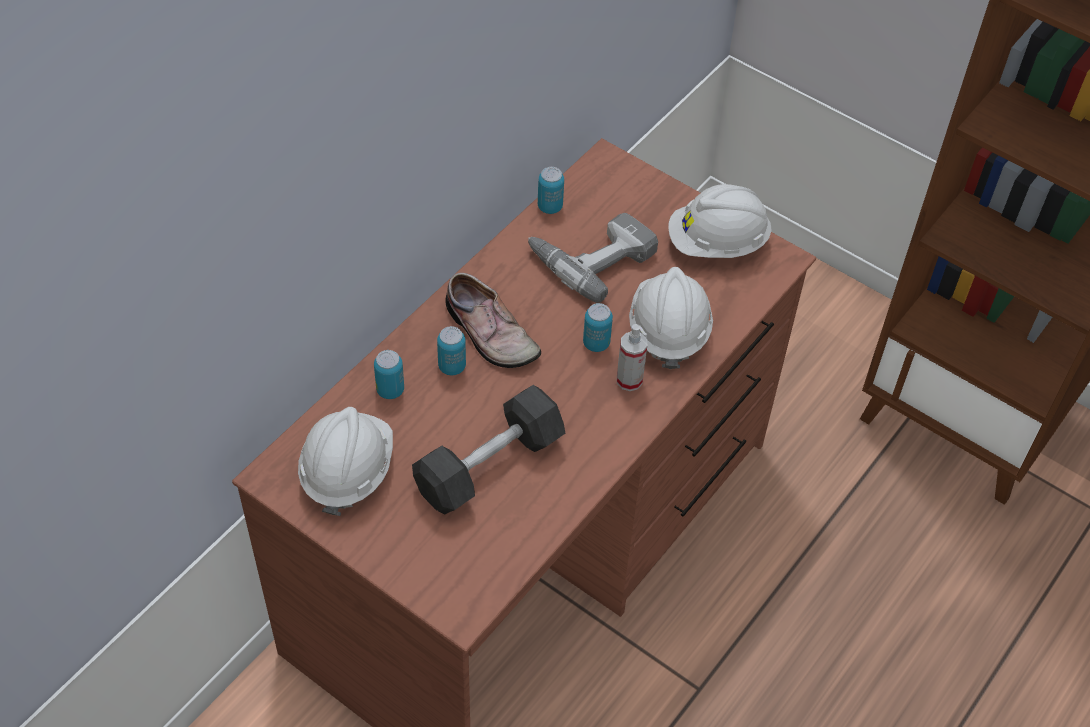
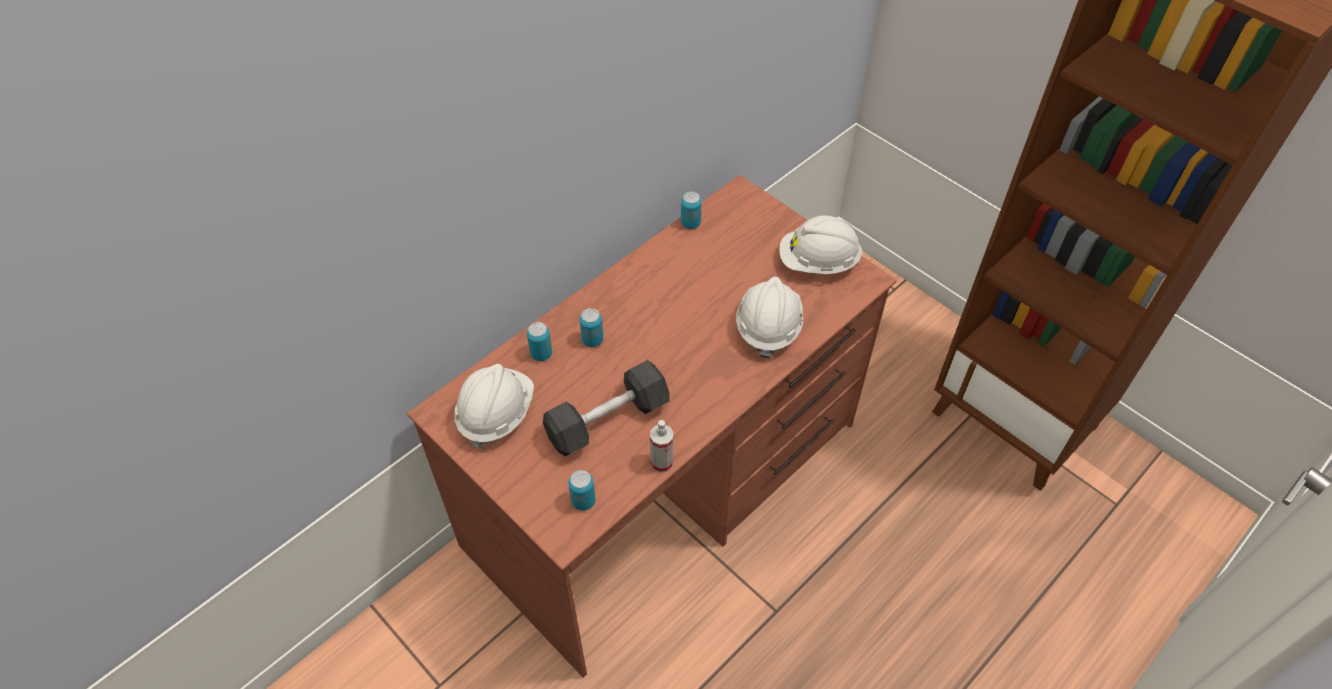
camera: 10 degrees right, 0 degrees up
shoe [445,273,541,368] -> none
power drill [528,213,658,303] -> none
can [583,303,613,352] -> can moved to [568,470,596,511]
spray bottle [617,324,647,391] -> spray bottle moved to [650,420,674,473]

